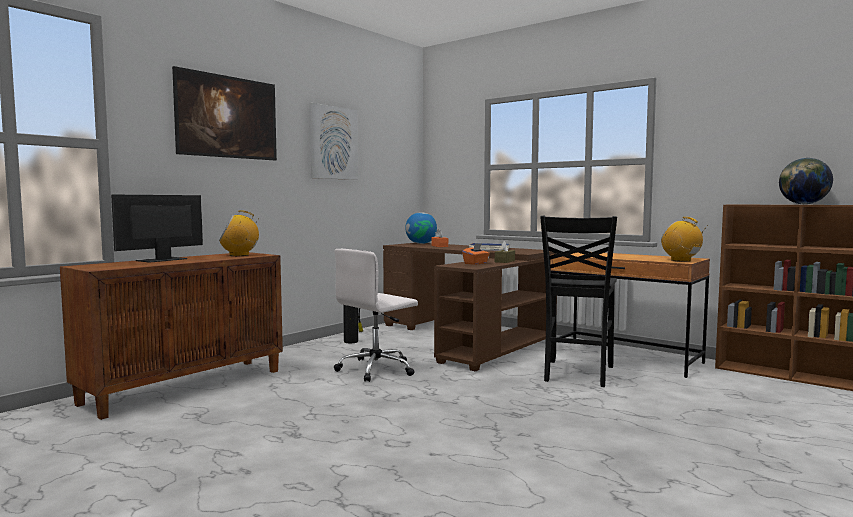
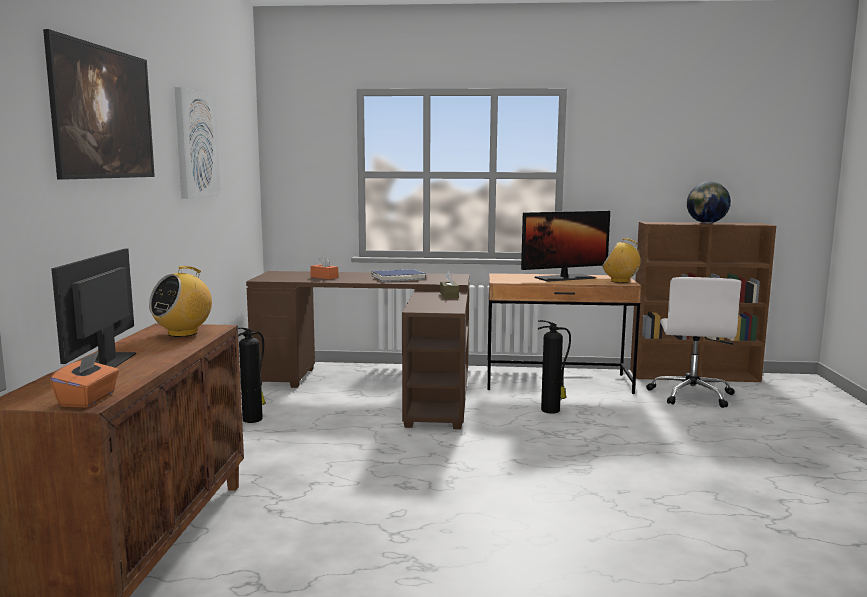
camera: 35 degrees left, 5 degrees up
white office chair [334,249,418,382] -> white office chair moved to [646,277,741,408]
globe [405,212,437,244] -> none
orange tissue box [462,243,490,265] -> orange tissue box moved to [50,352,119,407]
black chair [540,216,617,387] -> fire extinguisher [538,320,571,414]
none -> monitor [521,211,610,282]

